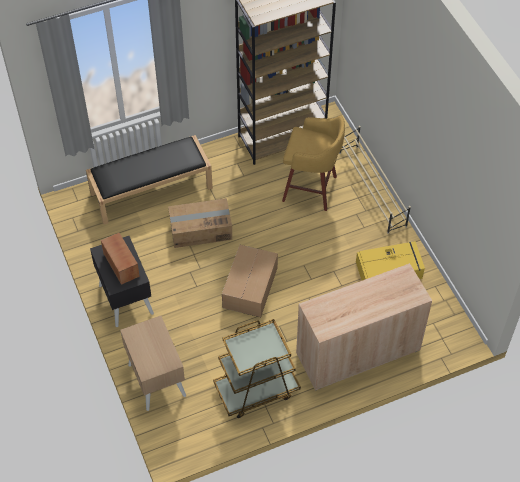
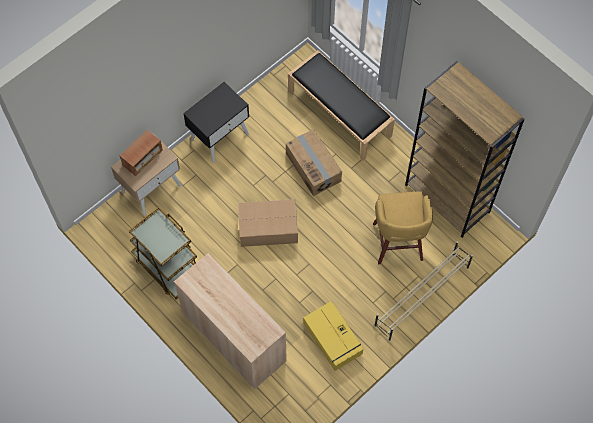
camera: 70 degrees right, 10 degrees up
radio [101,233,140,285] -> radio moved to [120,130,163,176]

